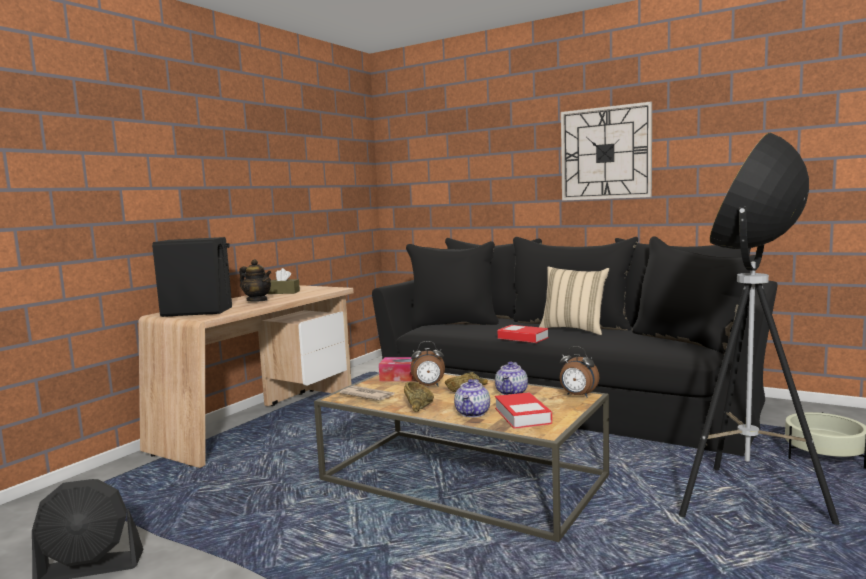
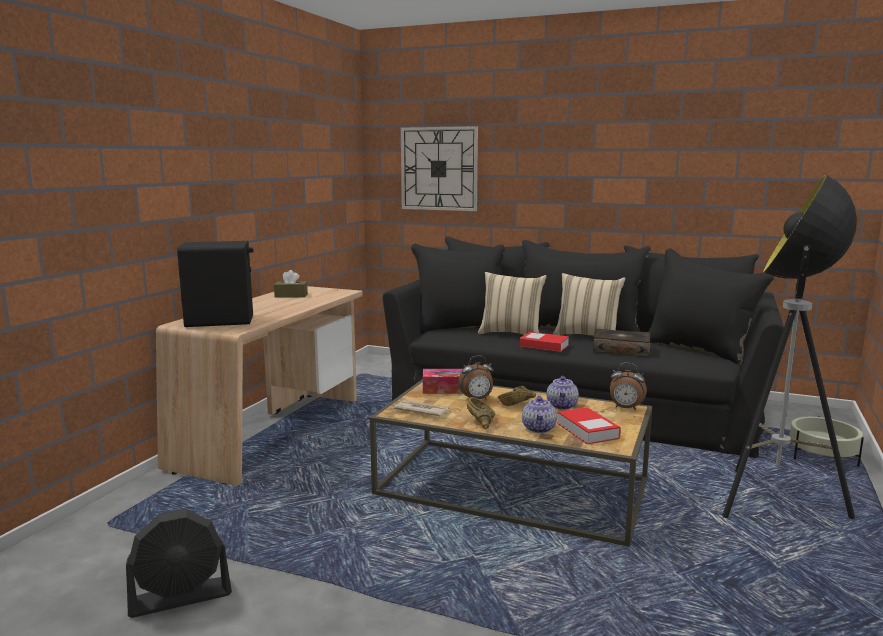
camera: 10 degrees left, 5 degrees up
teapot [239,259,271,301] -> none
wall clock [561,102,652,201] -> wall clock moved to [401,126,478,211]
none -> beige pillow [478,272,547,335]
none -> book [593,329,650,357]

